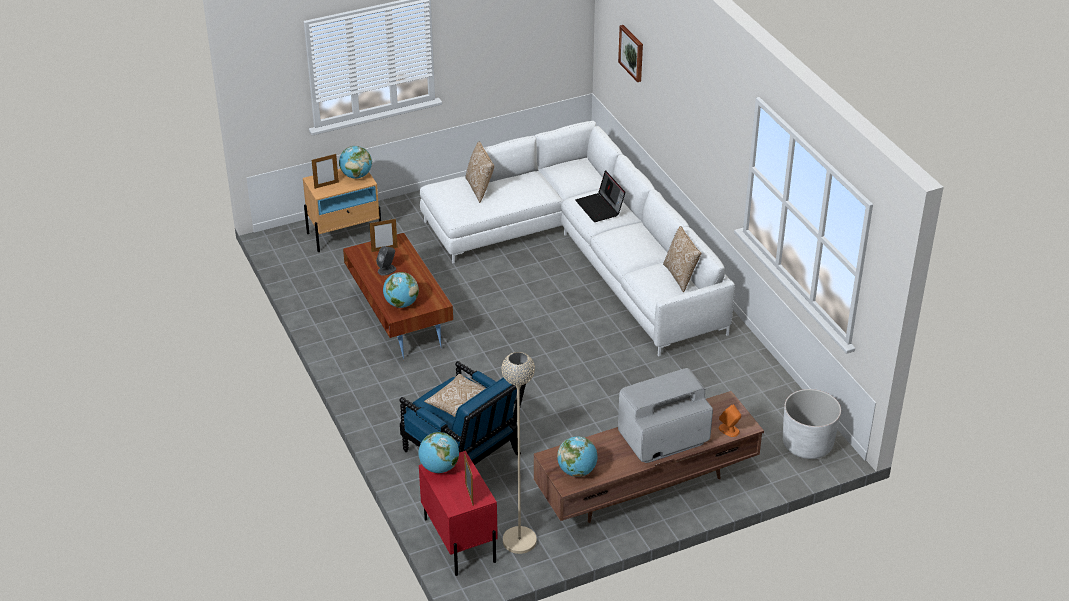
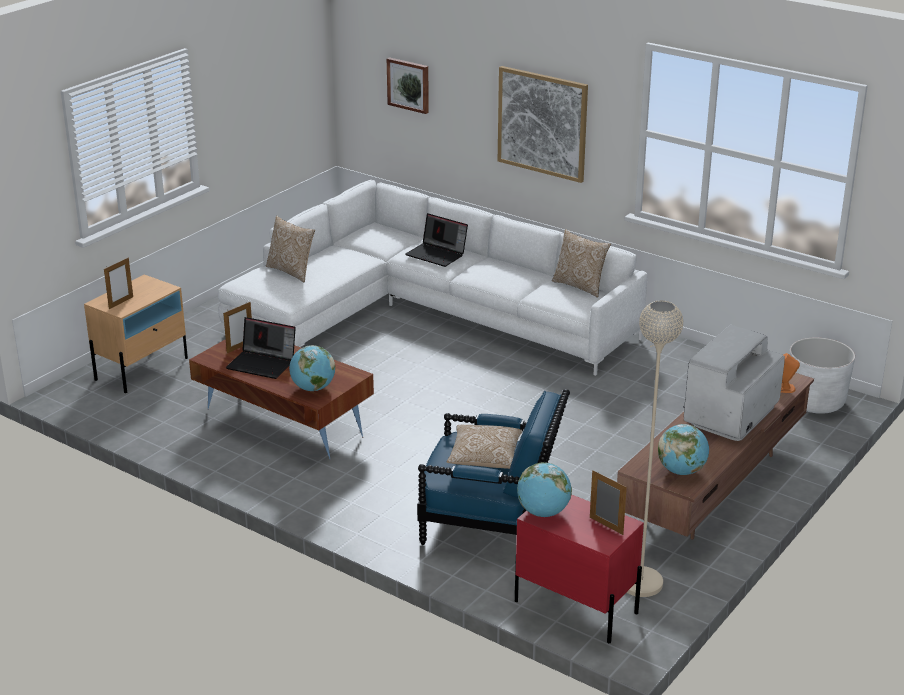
camera: 30 degrees left, 10 degrees down
globe [339,146,372,179] -> none
grey speaker [376,246,396,276] -> laptop [226,317,296,379]
none -> picture [498,66,588,183]

